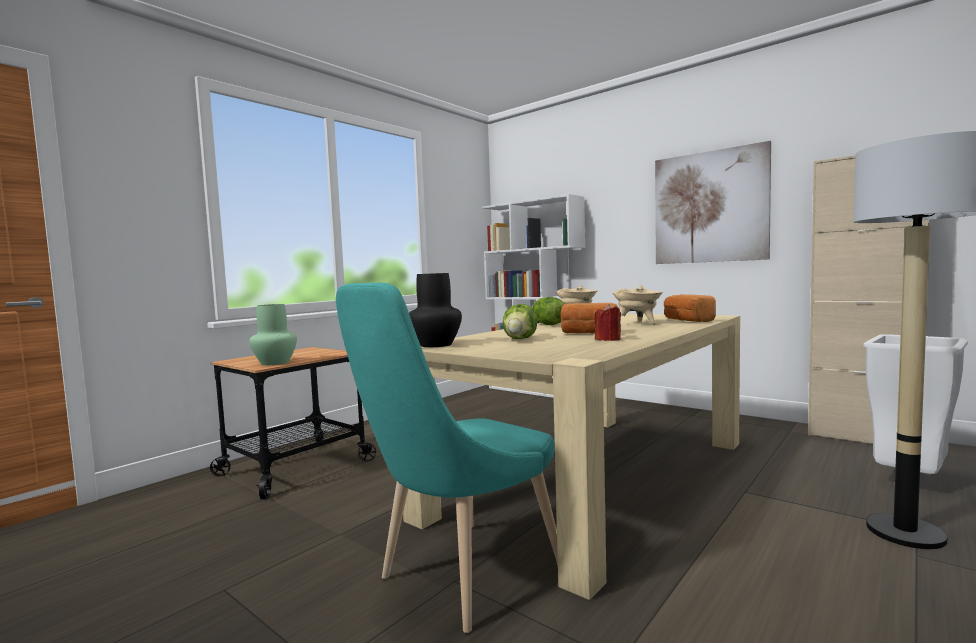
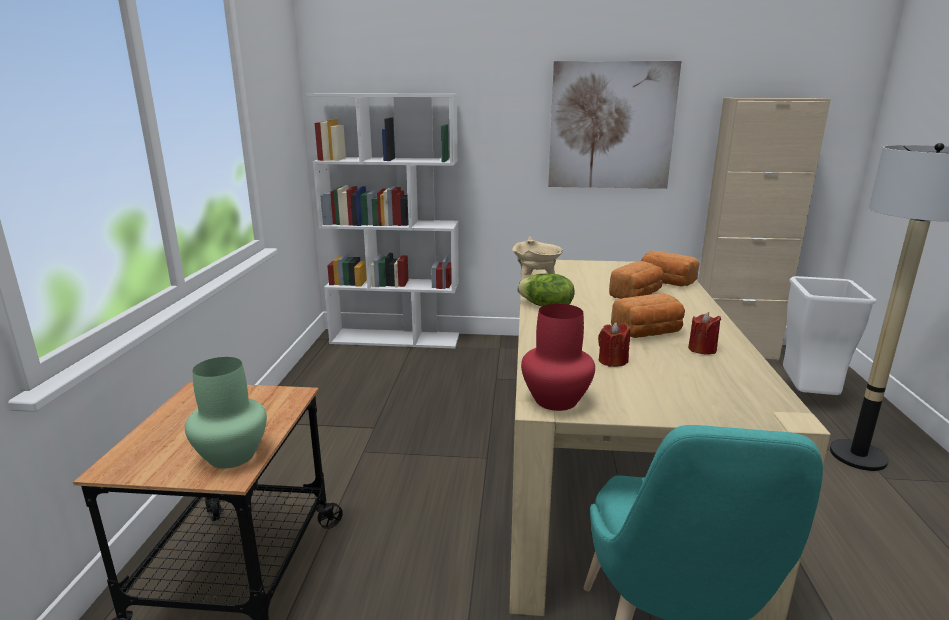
camera: 35 degrees left, 15 degrees up
black vase [409,273,462,347] -> red vase [521,304,595,411]
lettuce [503,304,538,339] -> red candle [598,322,630,367]
beige cooking pot [612,285,663,325] -> bread [609,261,664,299]

